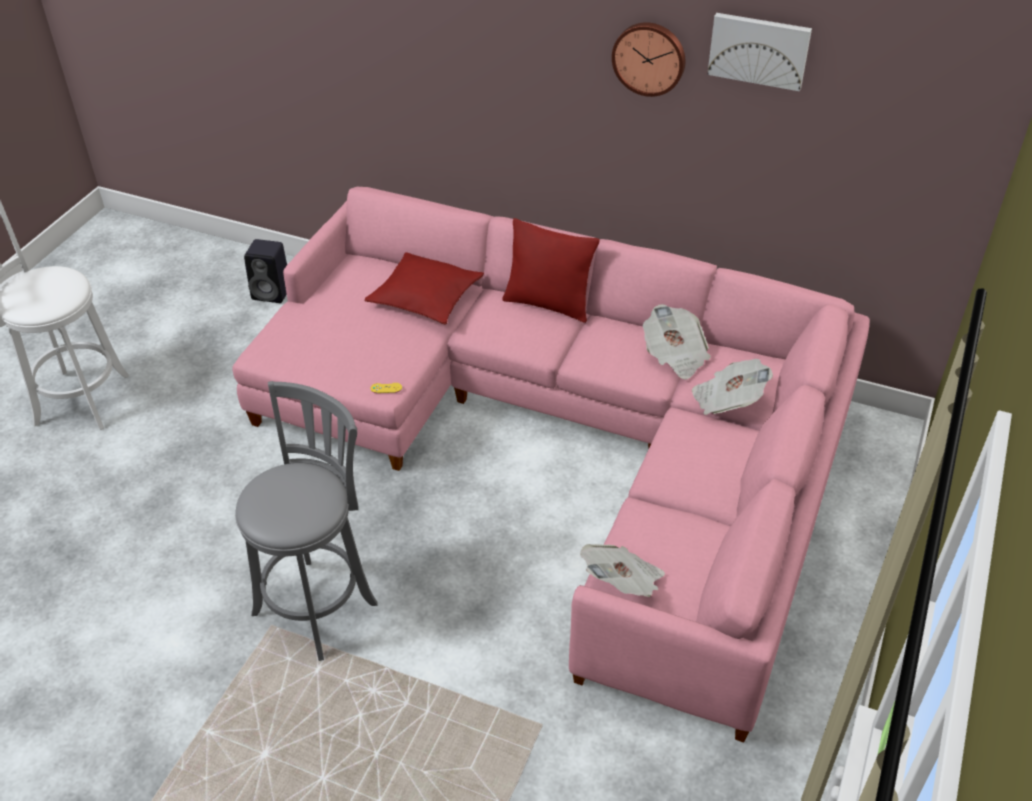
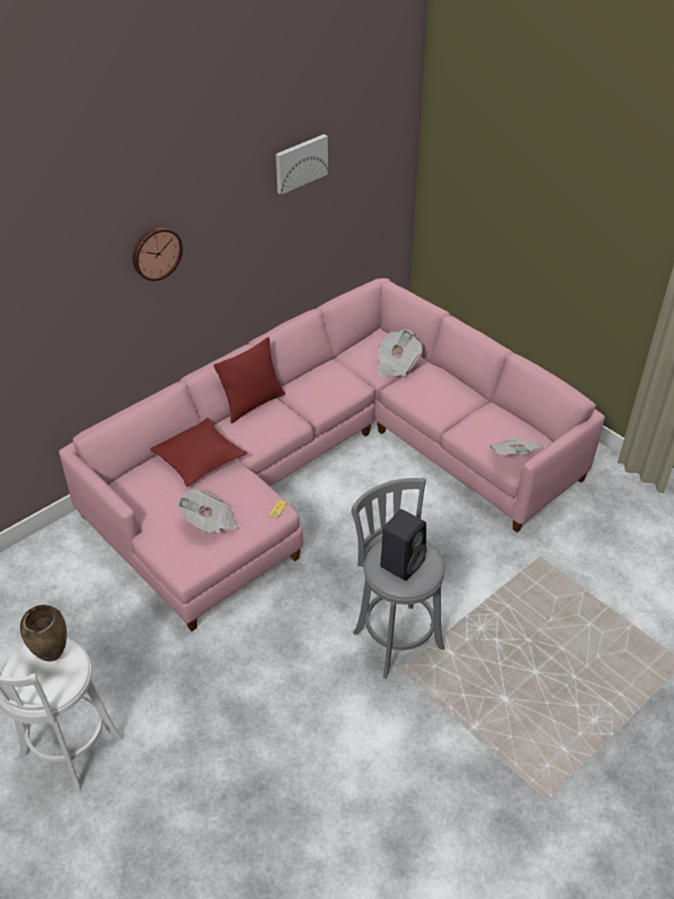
camera: 65 degrees left, 0 degrees up
black speaker [244,239,287,303] -> black speaker moved to [380,509,427,581]
wall clock [612,22,685,97] -> wall clock moved to [132,227,183,281]
newspaper [643,304,711,380] -> newspaper moved to [177,489,238,533]
none -> brown vase [20,605,67,662]

